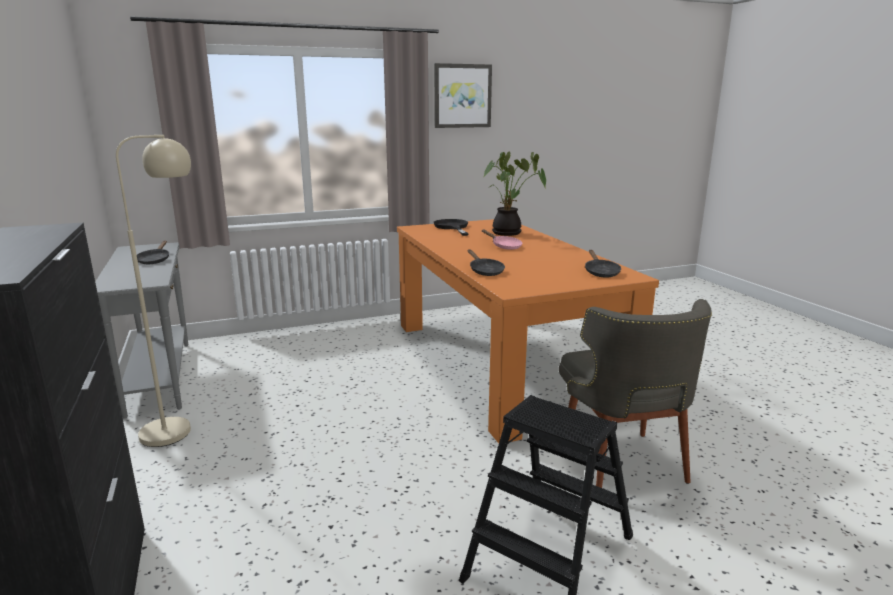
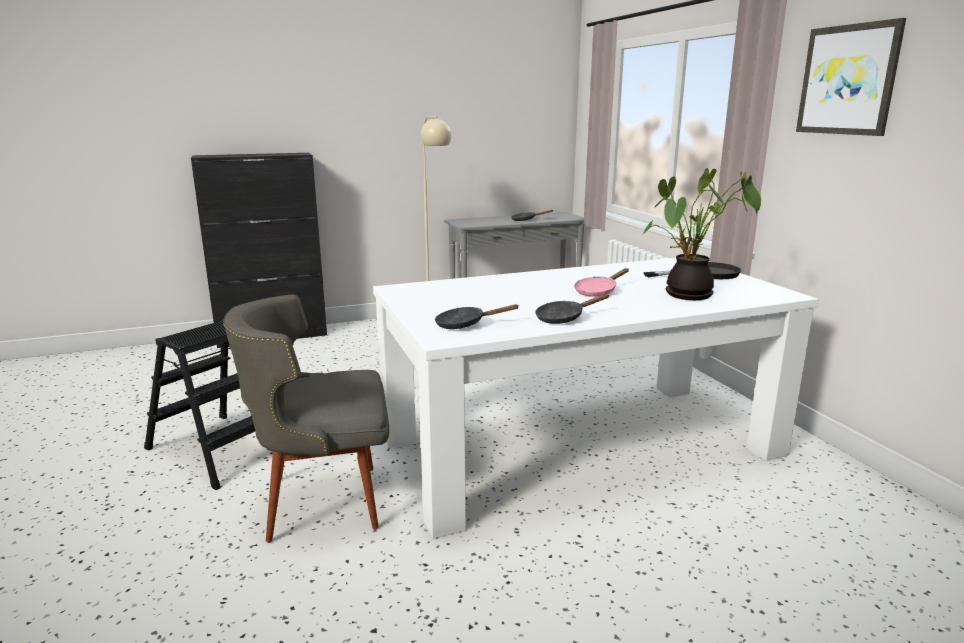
camera: 90 degrees right, 0 degrees up
orange dining table [397,219,659,443] -> white dining table [373,258,819,539]
black frying pan [468,249,505,276] -> black frying pan moved to [535,294,609,324]

